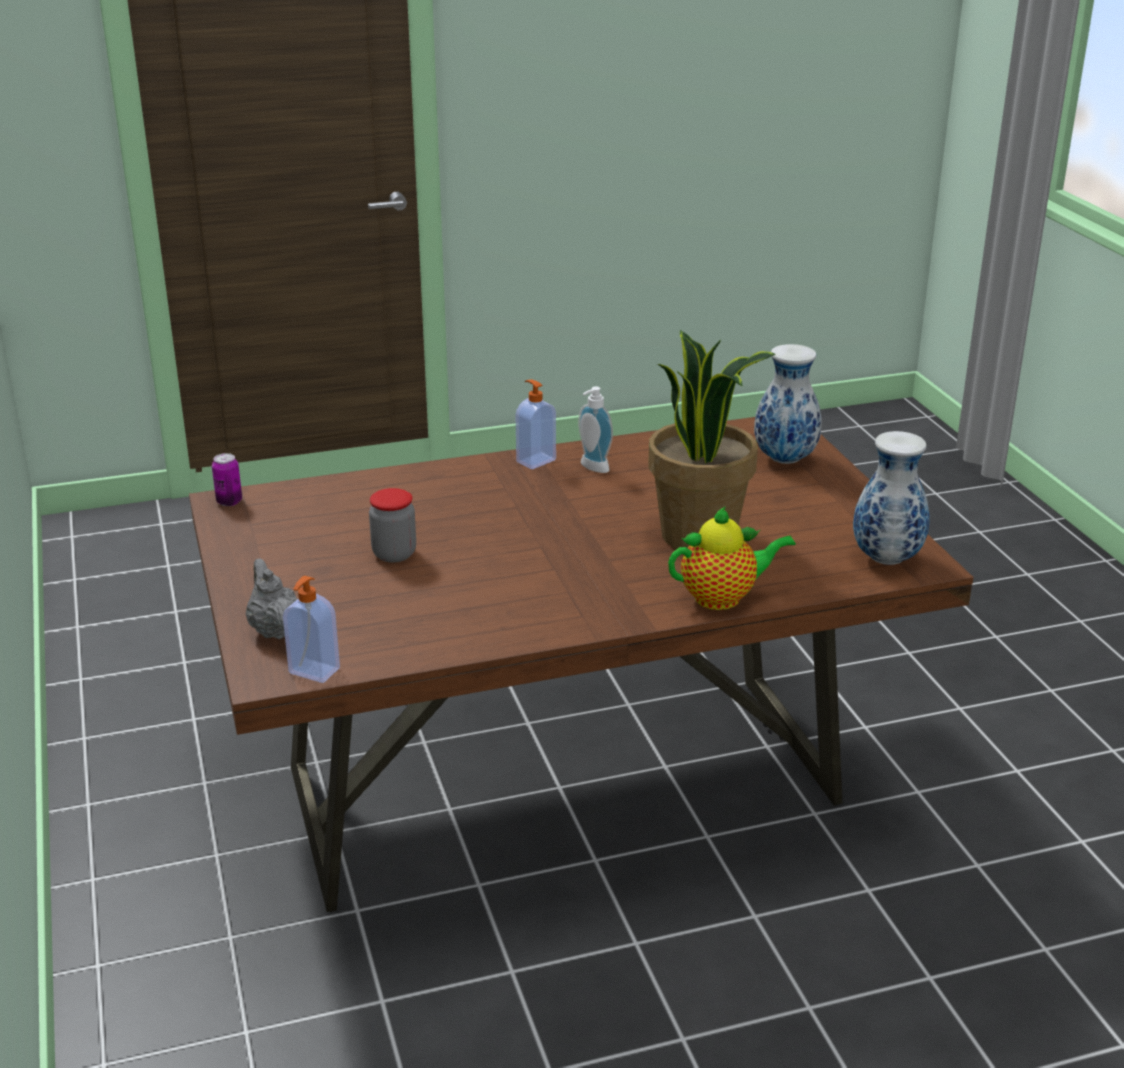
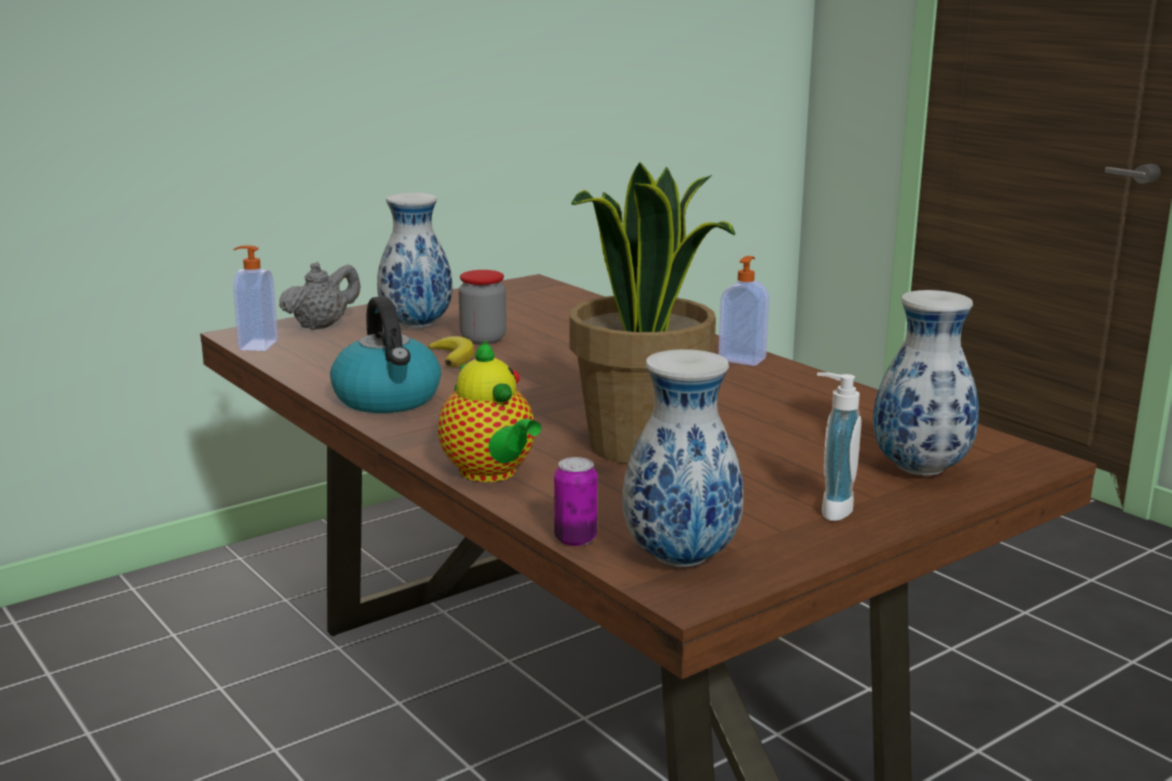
camera: 70 degrees right, 10 degrees down
can [212,453,242,506] -> can moved to [554,457,598,546]
soap dispenser [578,386,613,473] -> soap dispenser moved to [817,372,861,521]
none -> kettle [330,296,441,413]
none -> vase [377,193,453,328]
none -> banana [428,336,474,367]

